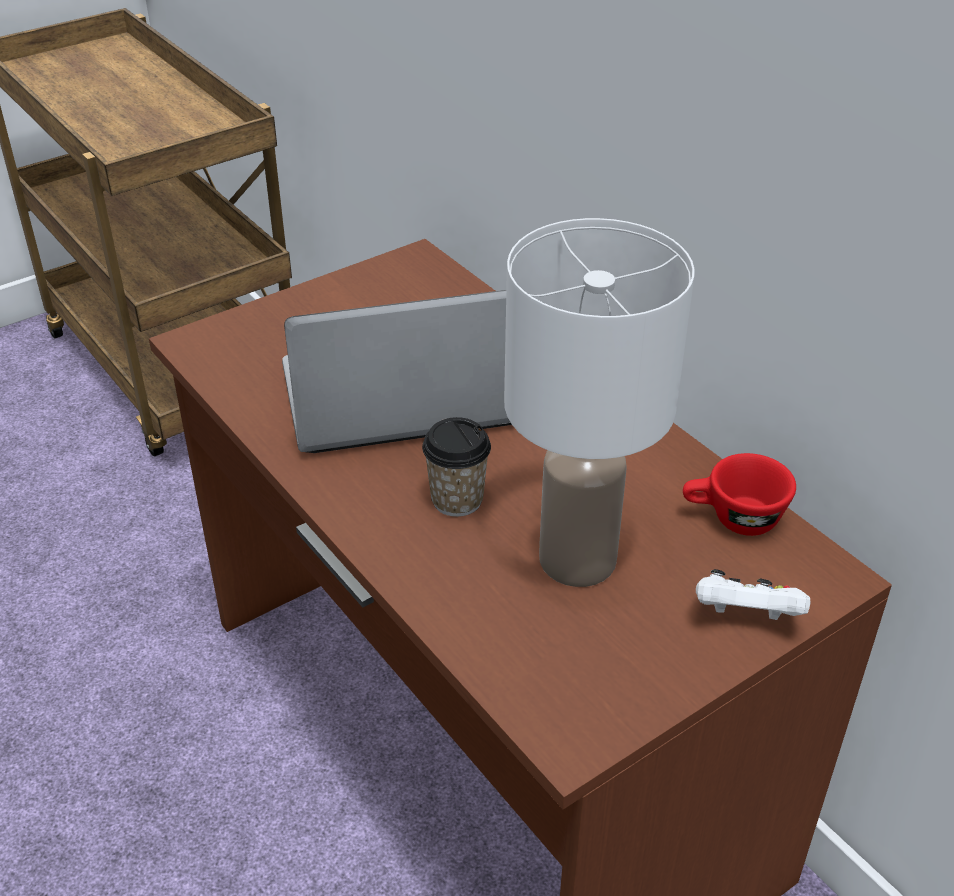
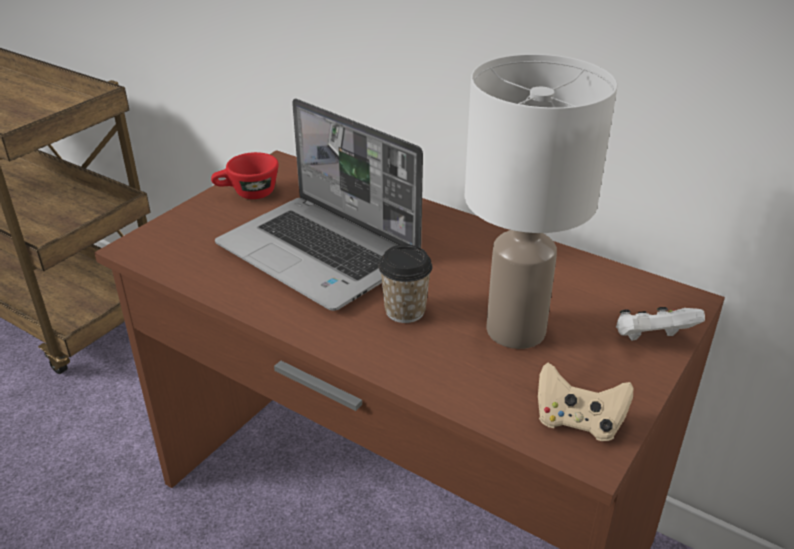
camera: 20 degrees left, 5 degrees down
laptop [282,290,512,453] -> laptop turned 105 degrees counterclockwise [215,99,423,311]
red cup [683,453,796,536] -> red cup moved to [211,152,278,199]
none -> beige game controller [538,363,633,441]

